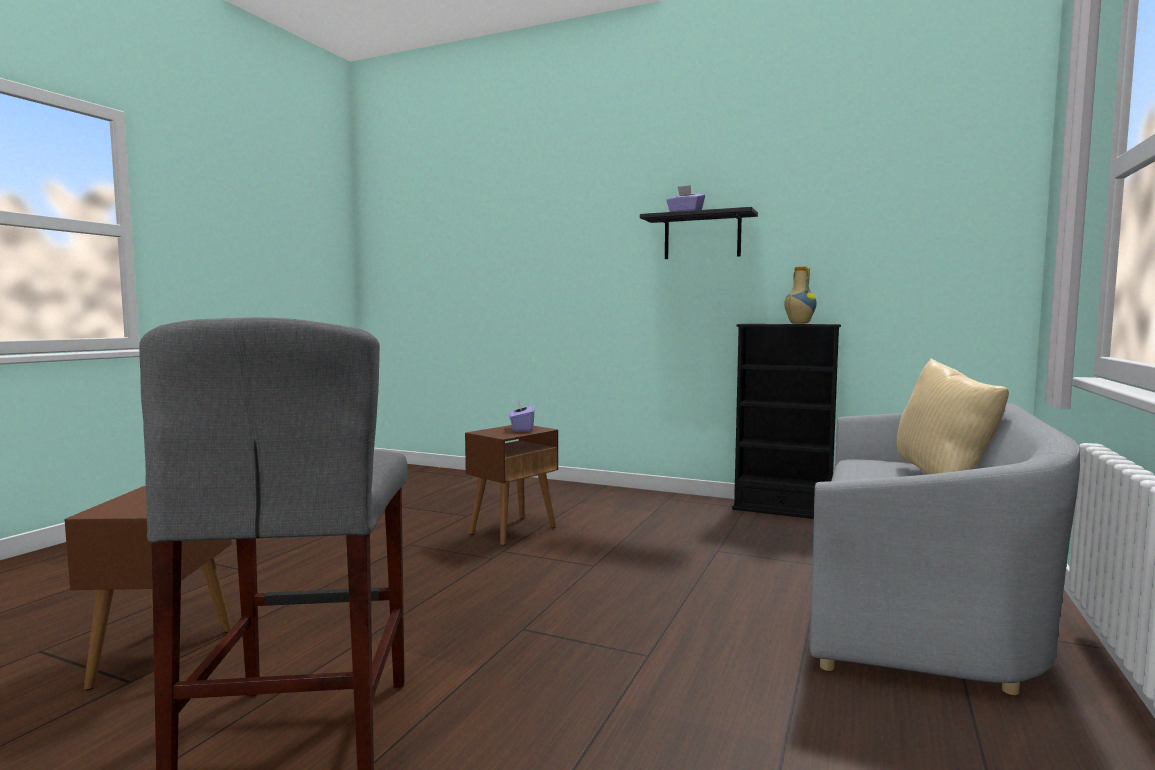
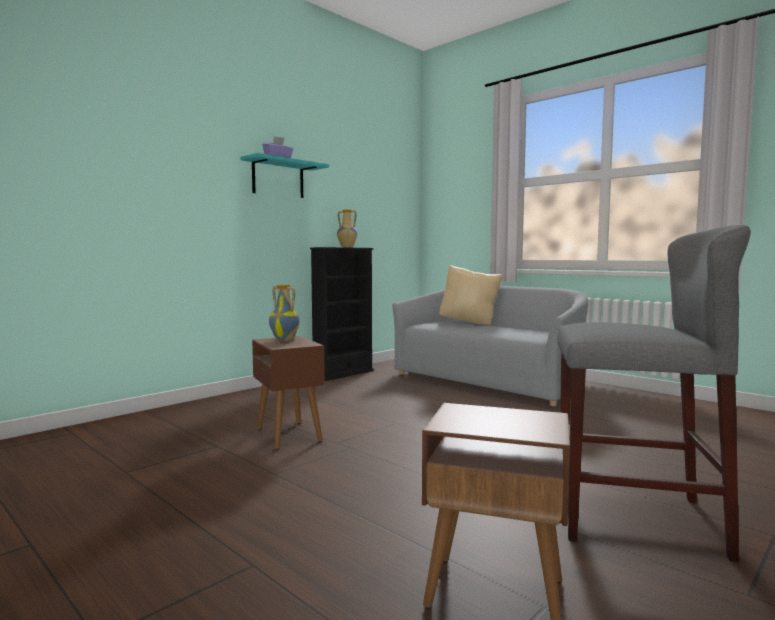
camera: 70 degrees left, 0 degrees up
purple tissue box [509,399,535,432] -> vase [269,285,300,341]
black shelf [640,207,758,259] -> turquoise shelf [240,153,329,198]

